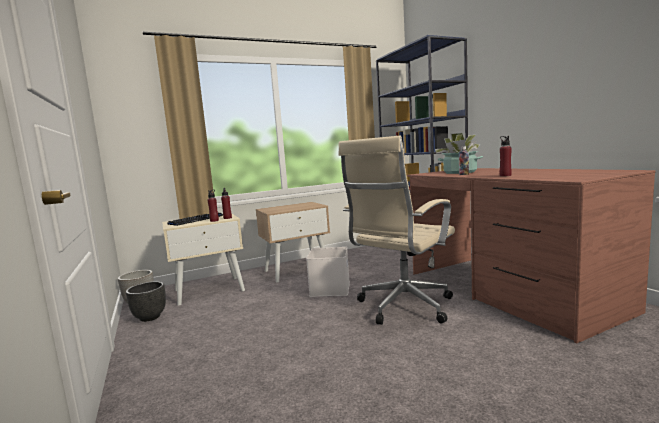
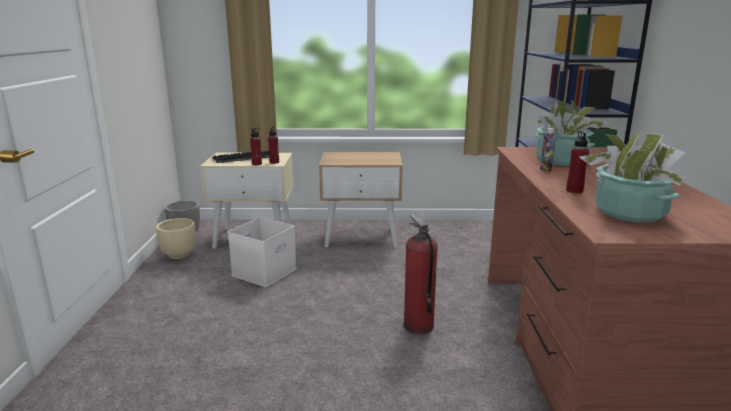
camera: 25 degrees right, 10 degrees up
black planter [126,281,166,322] -> beige planter [156,218,196,259]
white storage box [306,247,350,297] -> white storage box moved to [228,217,297,287]
beige office chair [339,136,455,325] -> fire extinguisher [403,213,438,334]
none -> potted plant [579,133,686,223]

